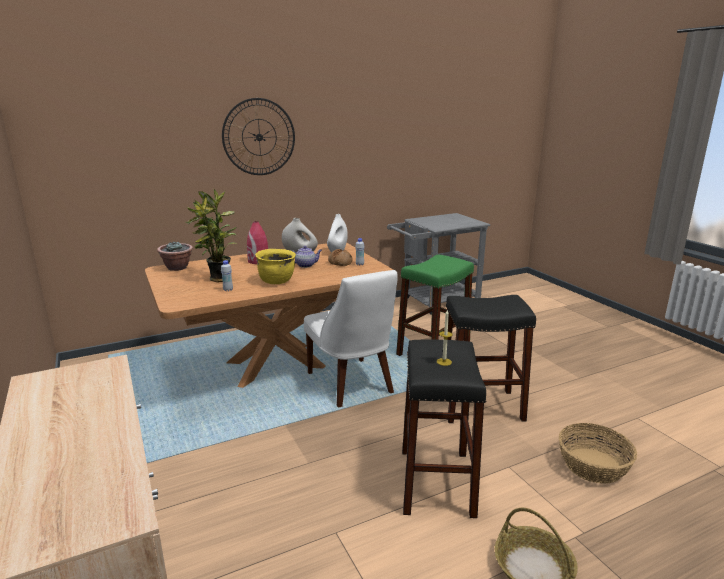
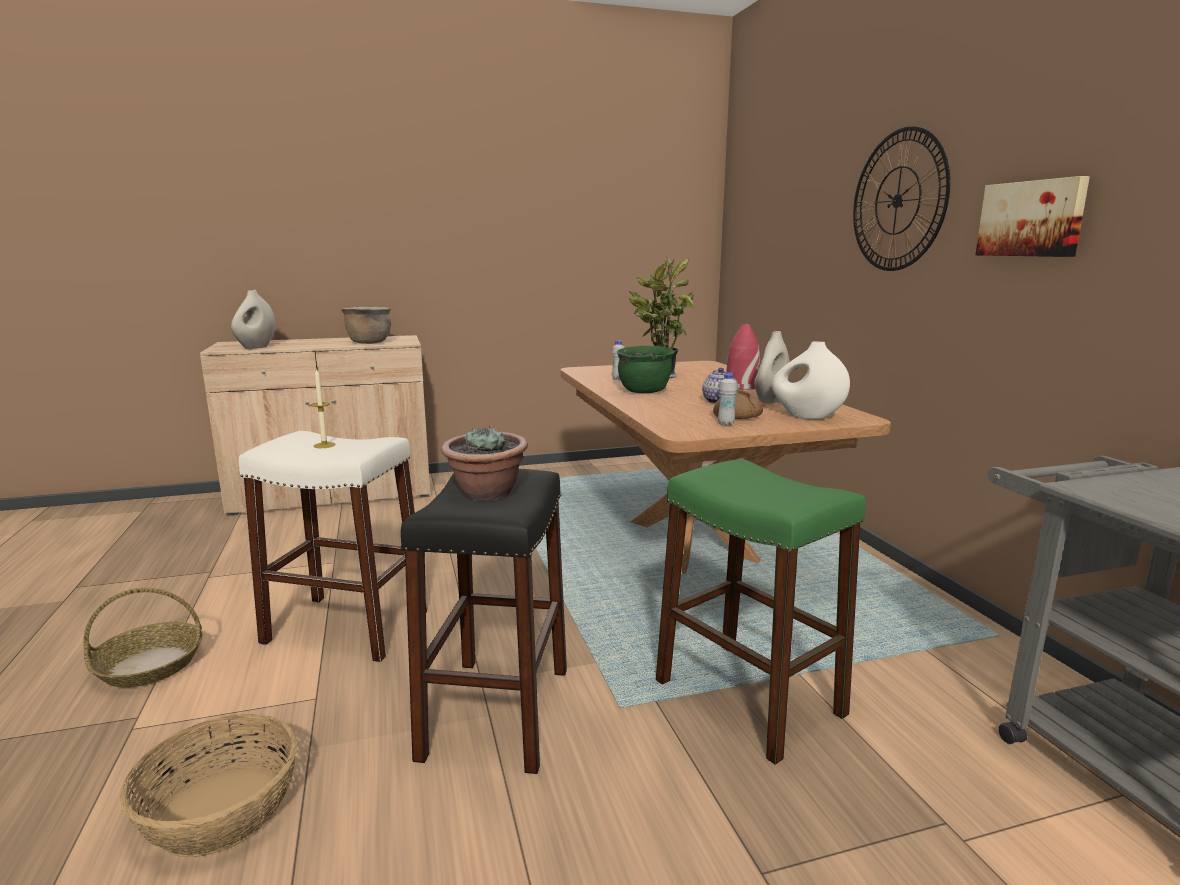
camera: 100 degrees right, 5 degrees down
potted plant [157,241,193,271] -> potted plant moved to [441,426,528,501]
yellow cooking pot [255,249,296,284] -> green cooking pot [617,346,675,393]
white chair [304,270,398,408] -> none
black stool [402,339,486,518] -> white stool [239,431,427,662]
none -> white vase [231,290,275,349]
none -> brown cooking pot [341,307,391,344]
none -> picture [975,176,1090,257]

